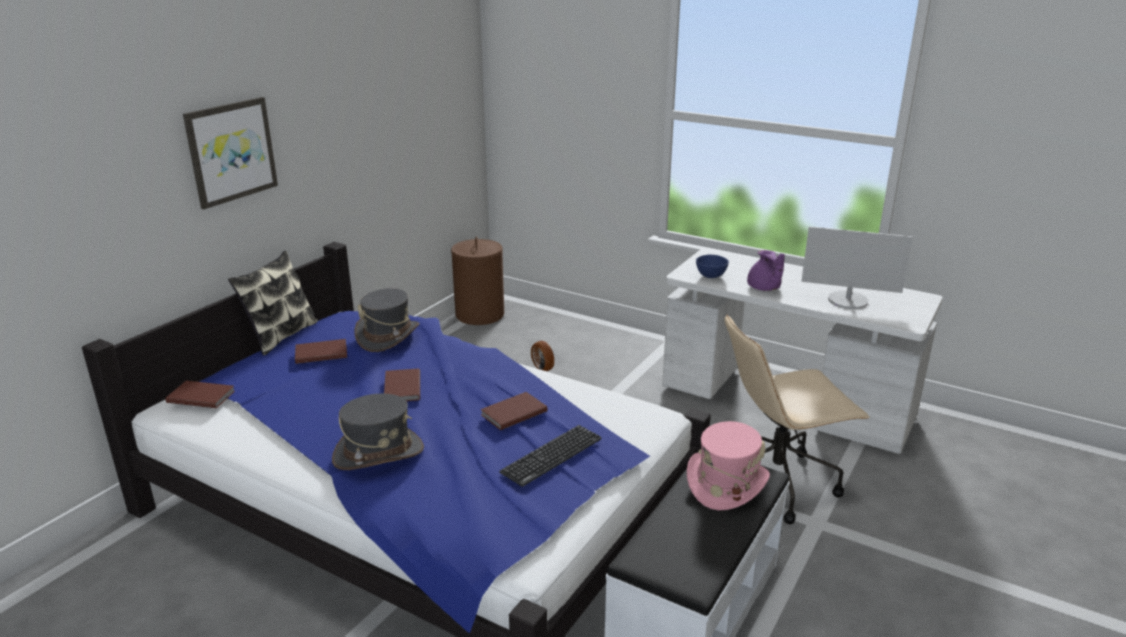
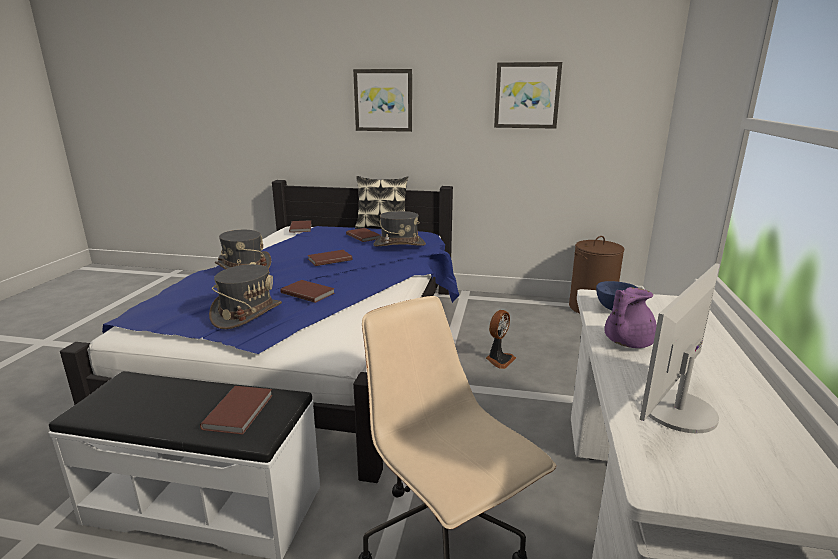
camera: 70 degrees right, 5 degrees down
keyboard [499,425,602,487] -> grey hat [209,264,282,329]
pink hat [687,421,770,510] -> brown book [200,386,273,435]
monitor [801,226,913,309] -> monitor turned 45 degrees clockwise [640,263,720,433]
none -> picture [494,62,562,129]

